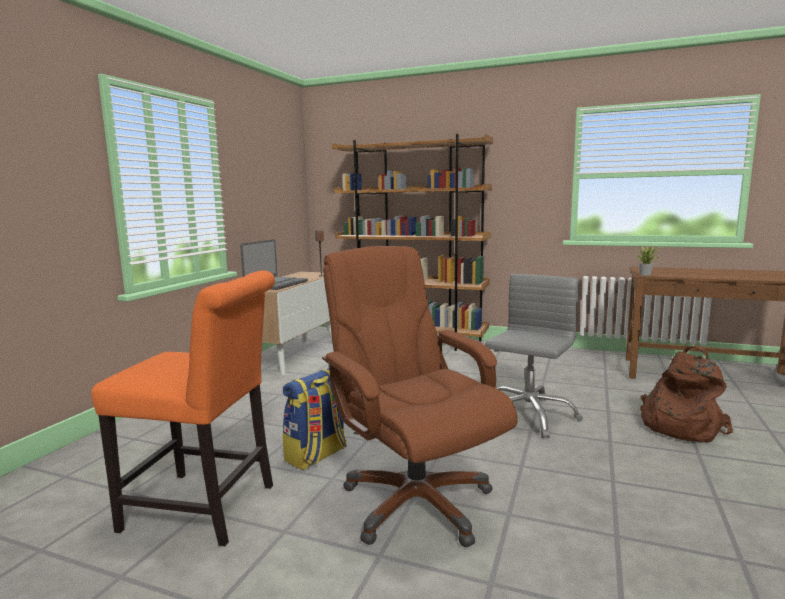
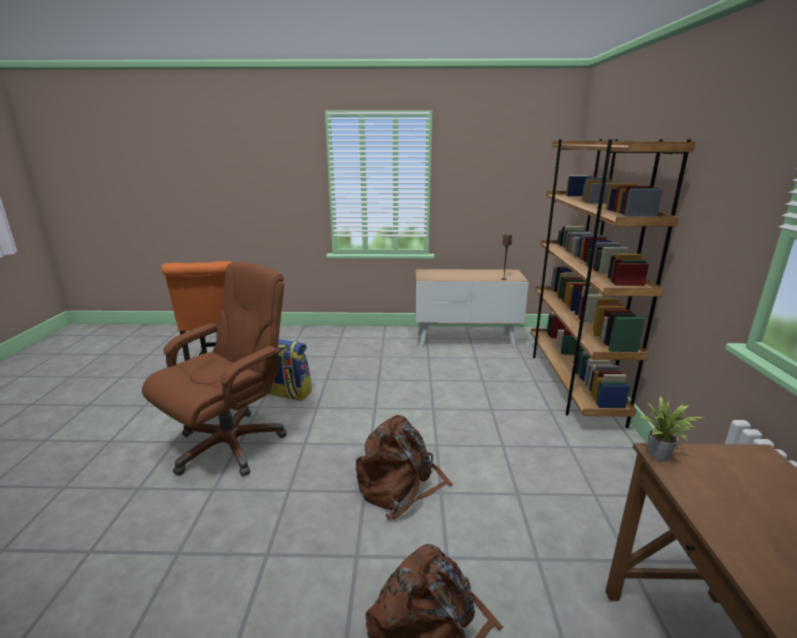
camera: 70 degrees right, 10 degrees up
laptop [240,239,308,290] -> none
grey office chair [485,274,583,438] -> brown backpack [356,415,453,520]

